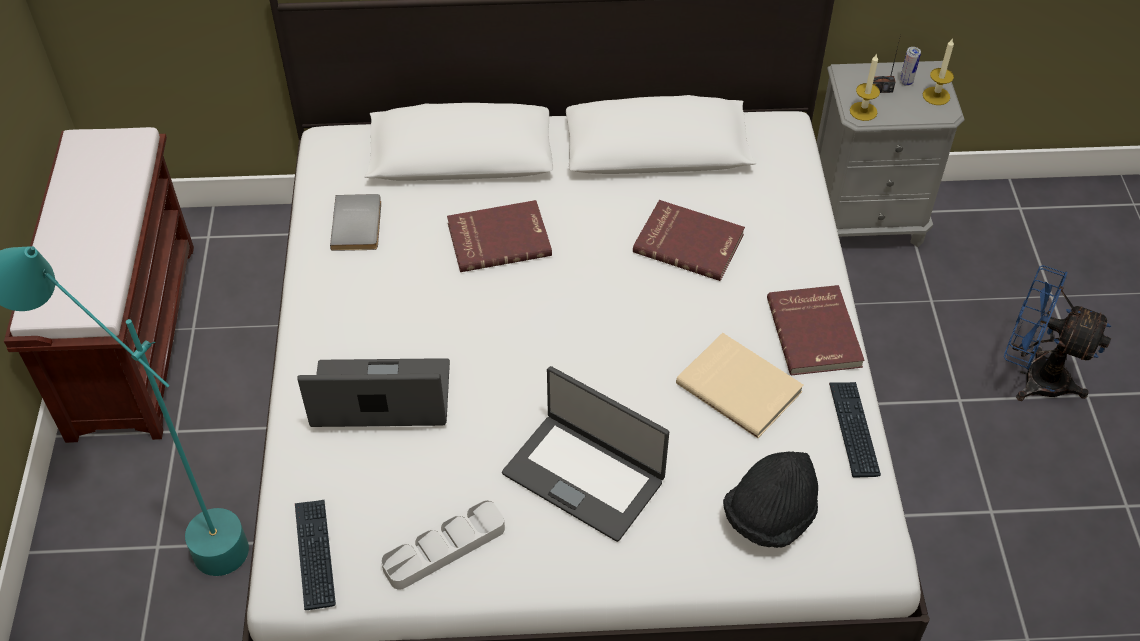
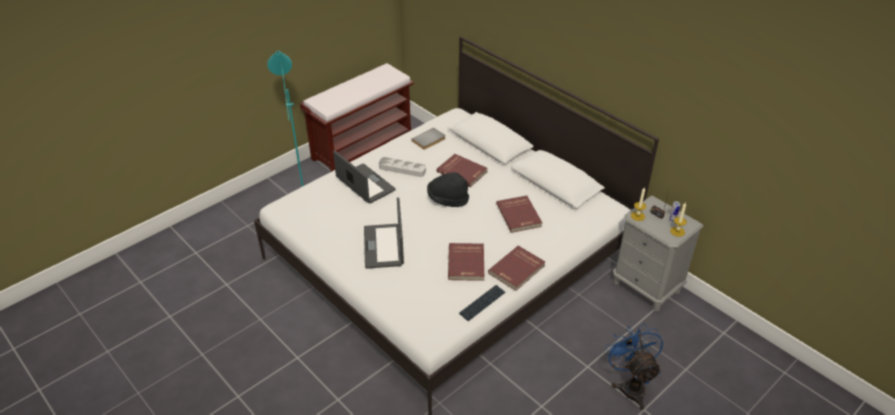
camera: 50 degrees right, 10 degrees down
keyboard [295,500,336,610] -> none
grey tray [381,500,505,590] -> grey tray moved to [379,157,426,177]
beige book [676,333,804,438] -> red book [448,243,484,281]
black hat [723,452,818,548] -> black hat moved to [427,172,469,207]

